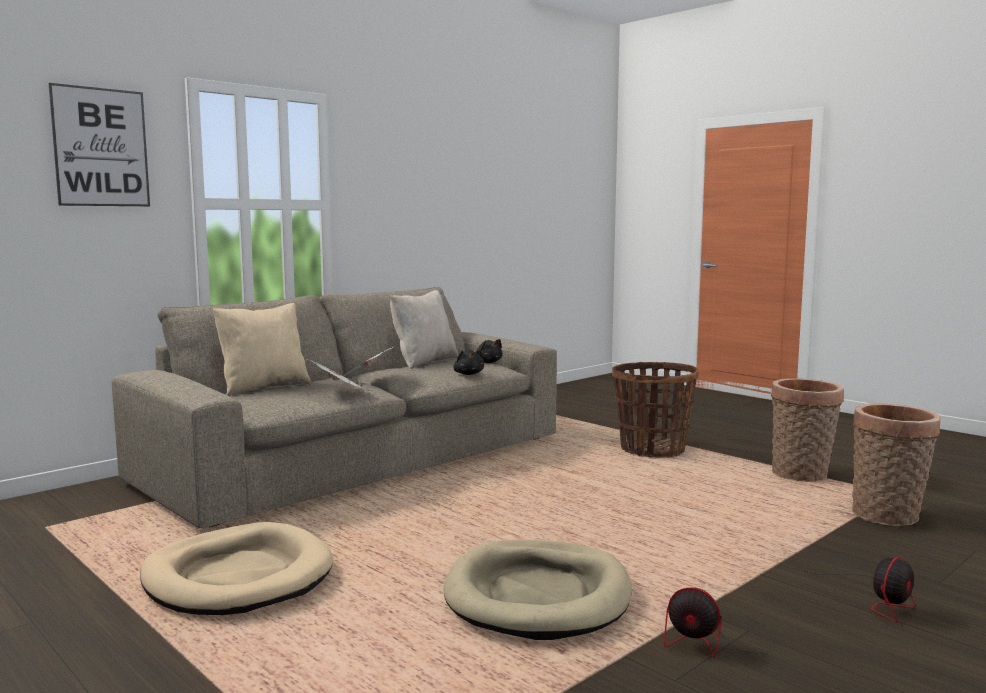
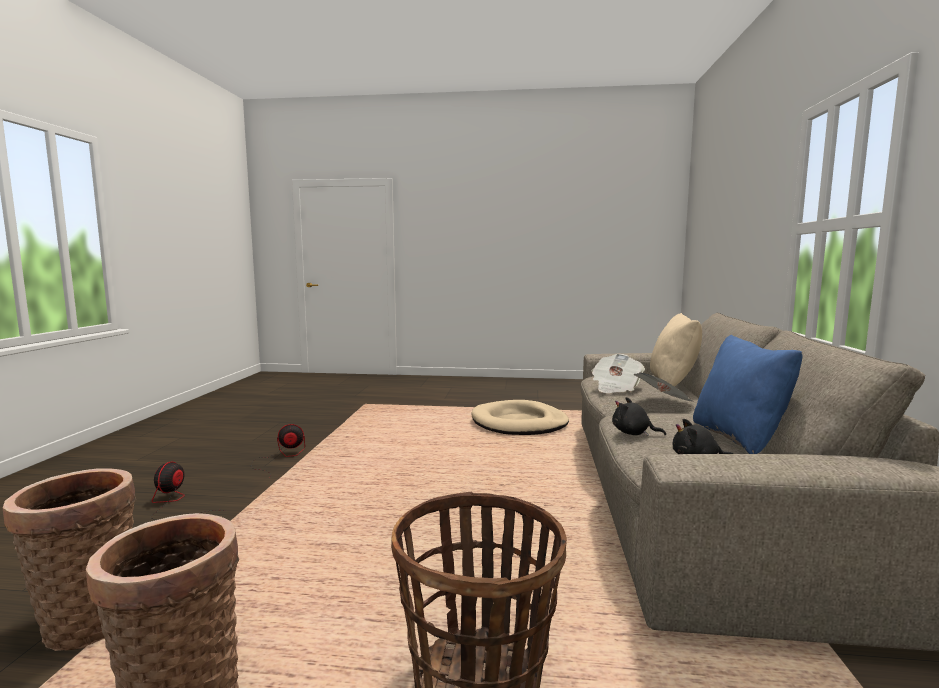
camera: 140 degrees right, 0 degrees up
picture [48,83,150,206] -> none
beige pillow [390,290,458,369] -> blue pillow [693,335,802,454]
beige dog bed [444,540,632,640] -> none

